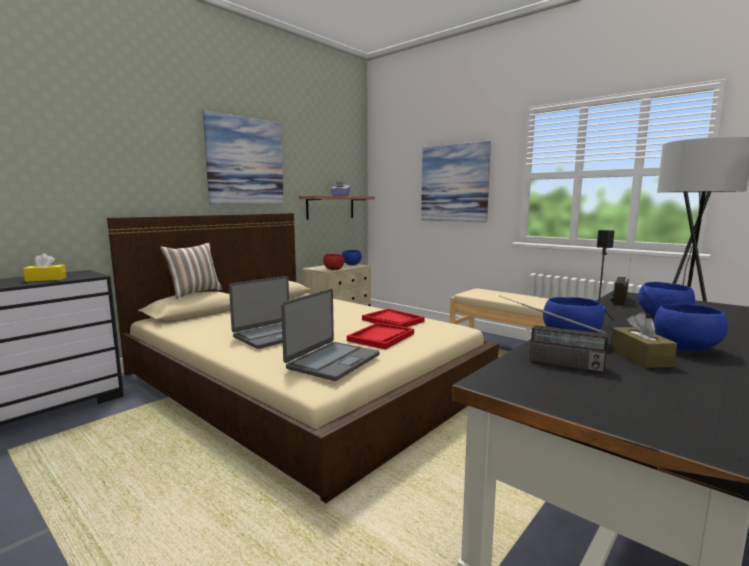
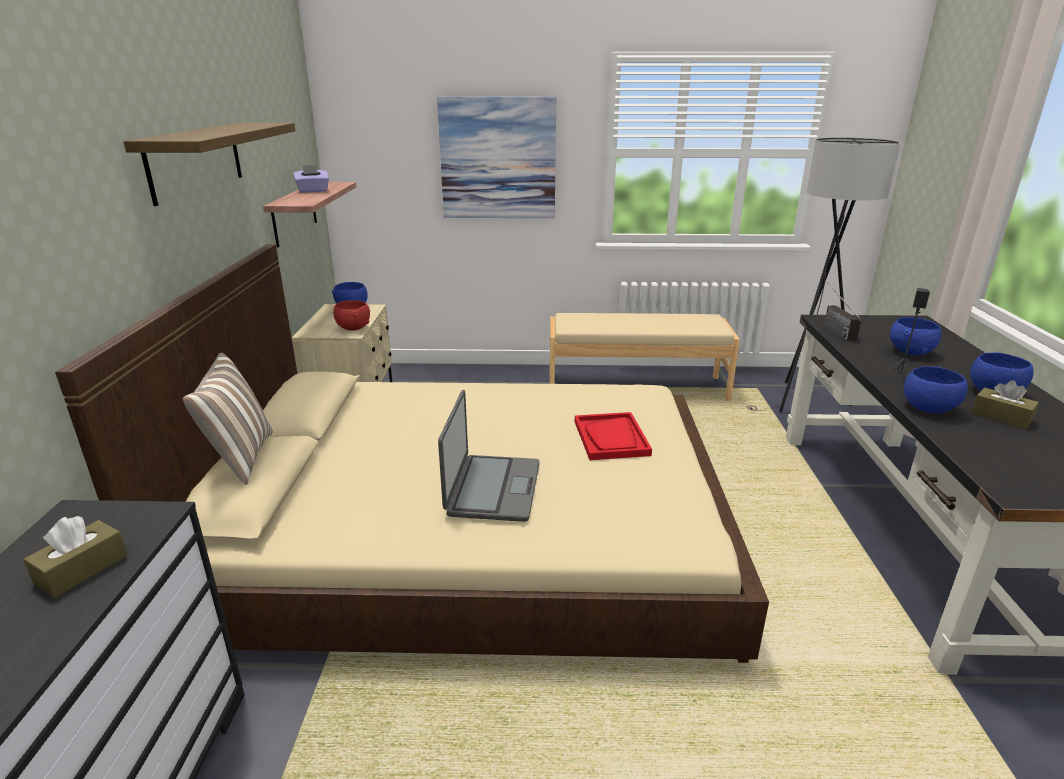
camera: 40 degrees left, 15 degrees up
yellow tissue box [23,253,66,282] -> brown tissue box [23,516,128,598]
picture [203,111,284,205] -> shelf [123,123,295,206]
laptop [281,289,380,381] -> none
red tray [362,309,425,327] -> none
radio [499,296,608,373] -> none

